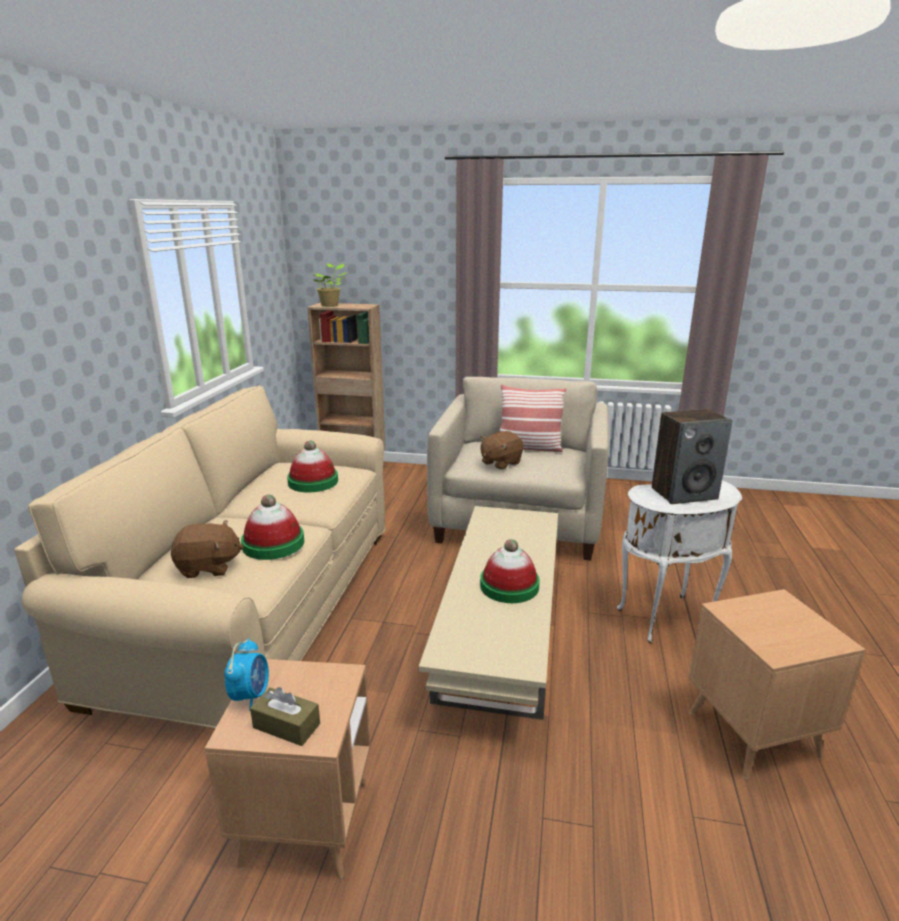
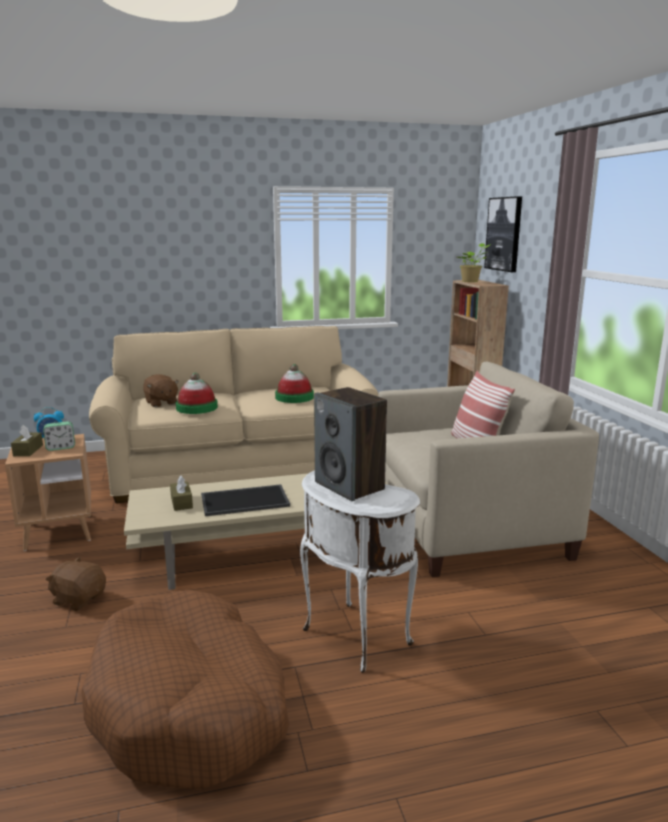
camera: 65 degrees right, 5 degrees down
brown plush toy [480,431,524,470] -> brown plush toy moved to [46,557,106,611]
hat [480,539,540,603] -> tray [201,484,290,516]
brown side table [688,589,866,779] -> brown dog bed [81,590,289,790]
none -> alarm clock [43,421,75,451]
none -> brown tissue box [170,476,193,511]
none -> picture [484,196,522,272]

